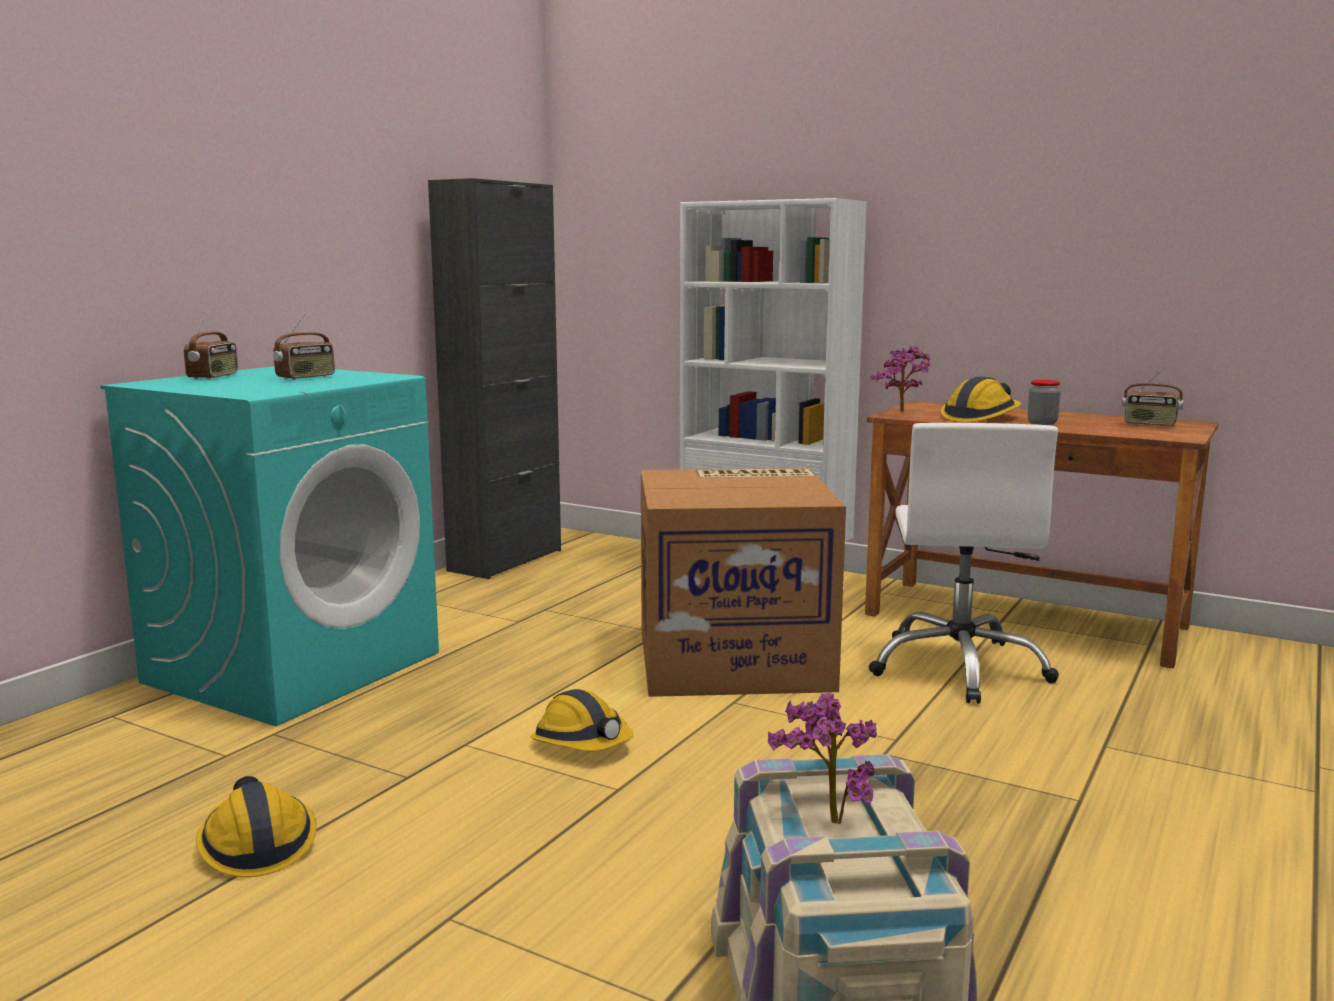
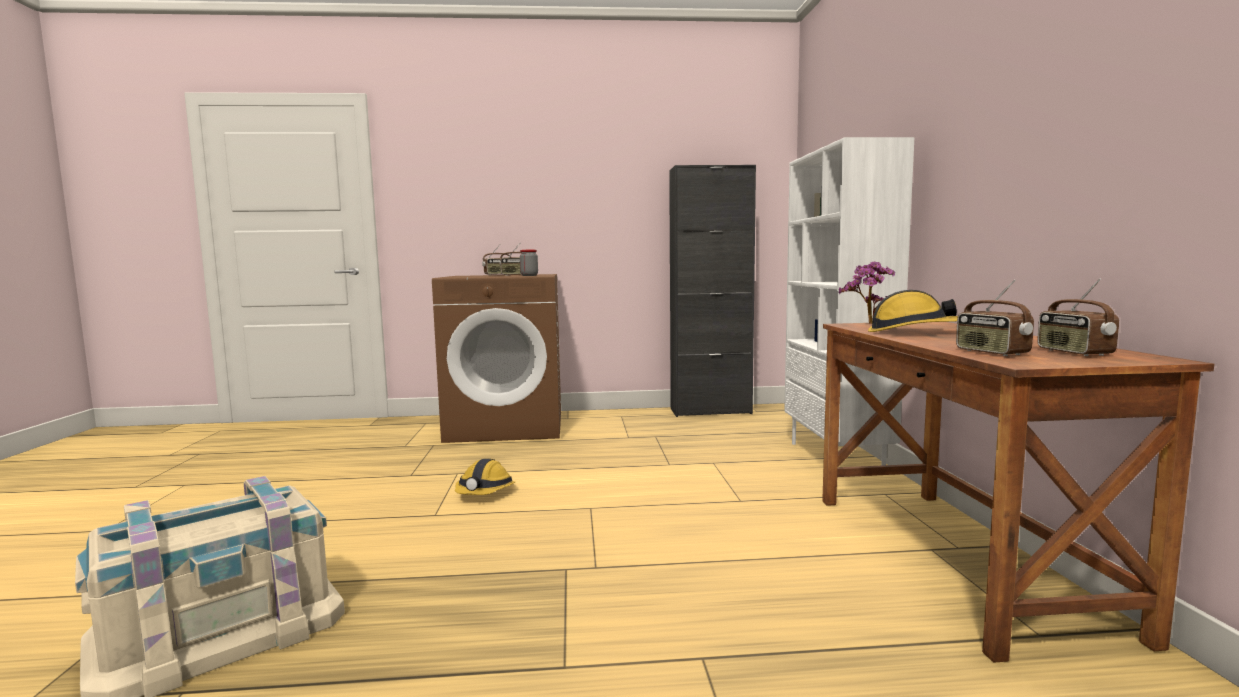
camera: 55 degrees right, 5 degrees down
turquoise washing machine [100,366,439,726] -> brown washing machine [432,274,561,443]
hard hat [196,776,317,877] -> none
cardboard box [641,468,846,697] -> none
potted plant [768,693,877,824] -> none
white office chair [869,423,1059,704] -> none
jar [1028,380,1060,425] -> jar moved to [520,250,538,276]
none -> radio [956,279,1034,356]

